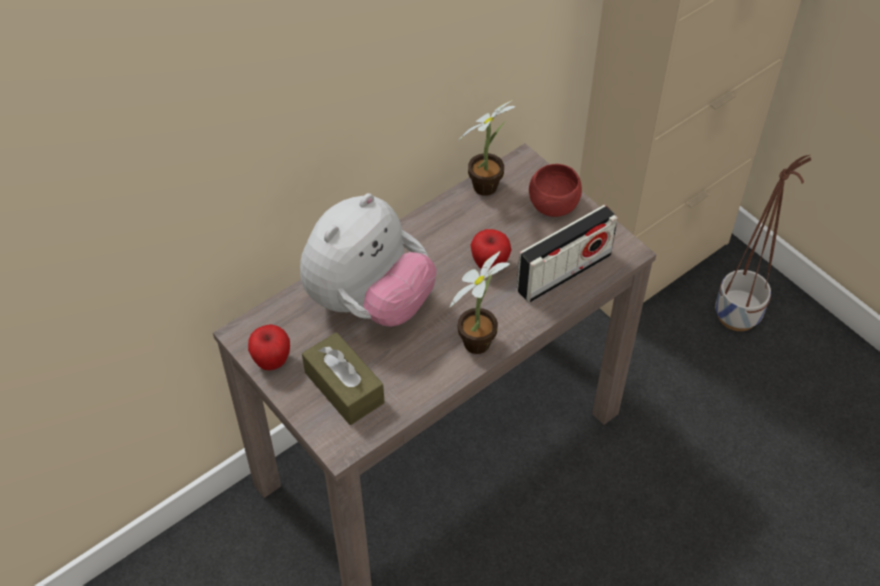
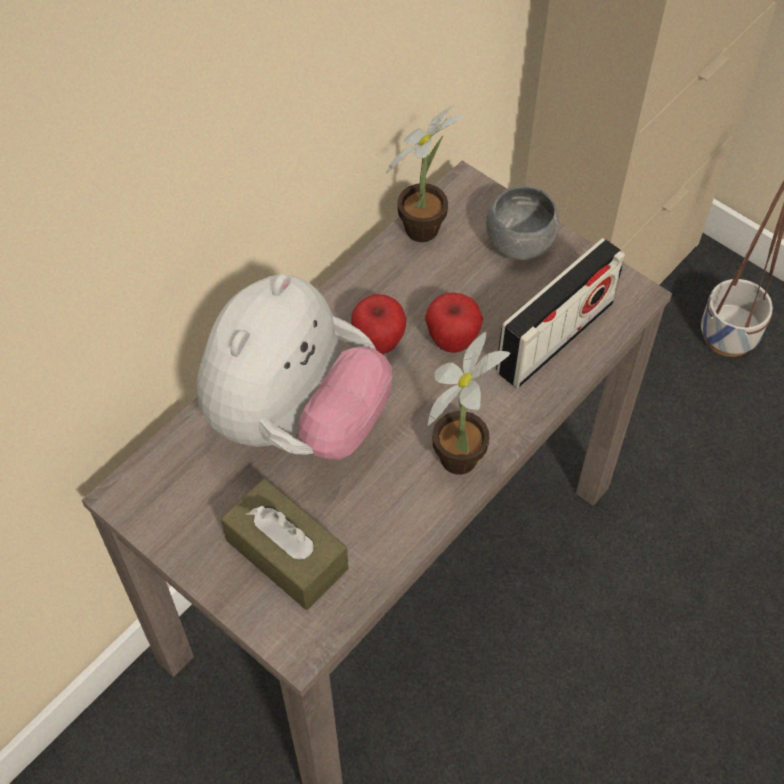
camera: 10 degrees left, 5 degrees up
apple [248,324,290,371] -> apple moved to [351,294,407,354]
red bowl [529,164,582,217] -> grey bowl [486,186,559,260]

